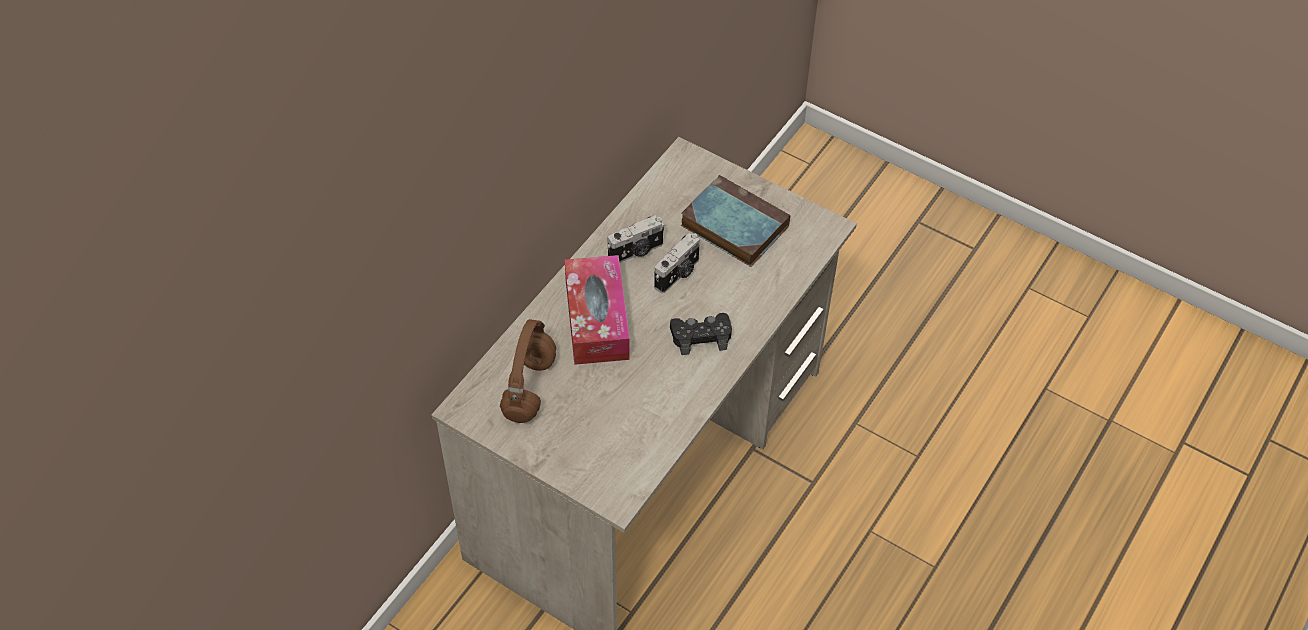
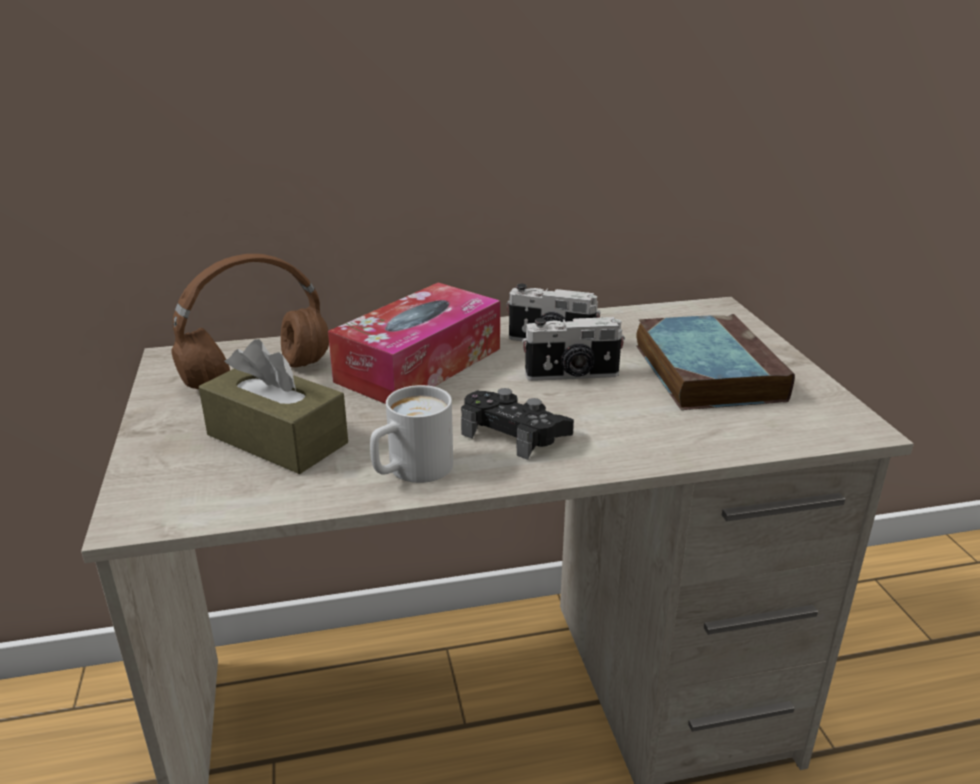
camera: 45 degrees right, 25 degrees down
none -> brown tissue box [199,339,348,474]
none -> white mug [370,385,453,483]

